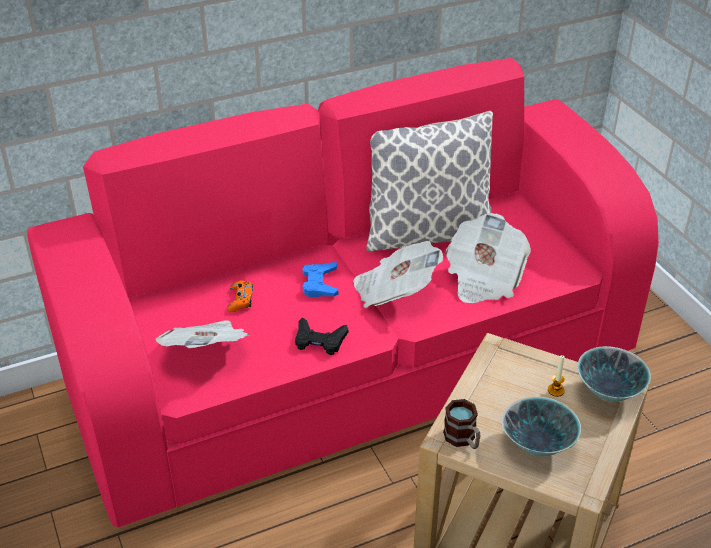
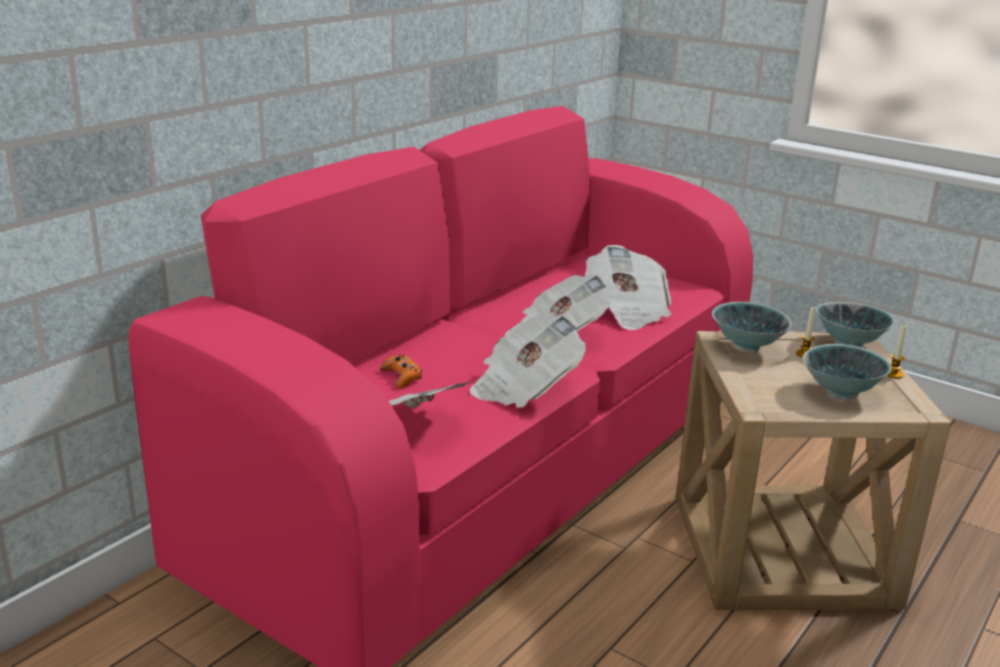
camera: 30 degrees left, 15 degrees down
black game controller [295,317,348,355] -> newspaper [470,315,586,408]
blue game controller [303,262,338,297] -> none
pillow [366,111,493,252] -> none
mug [443,399,480,449] -> none
none -> bowl [712,302,792,353]
none -> candle [887,325,907,378]

